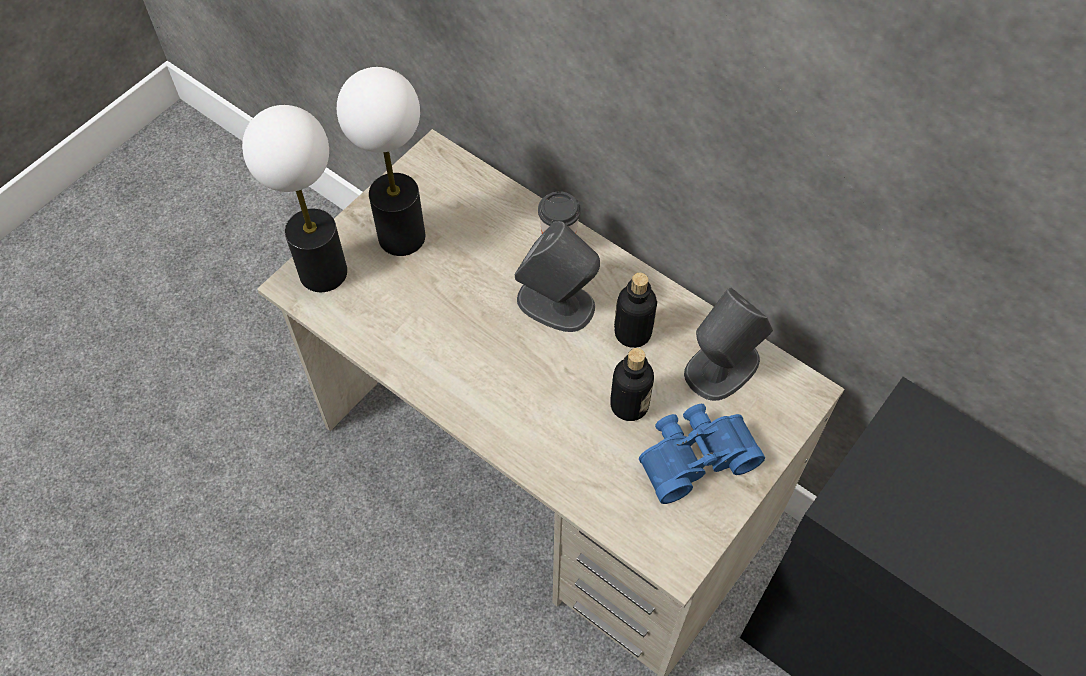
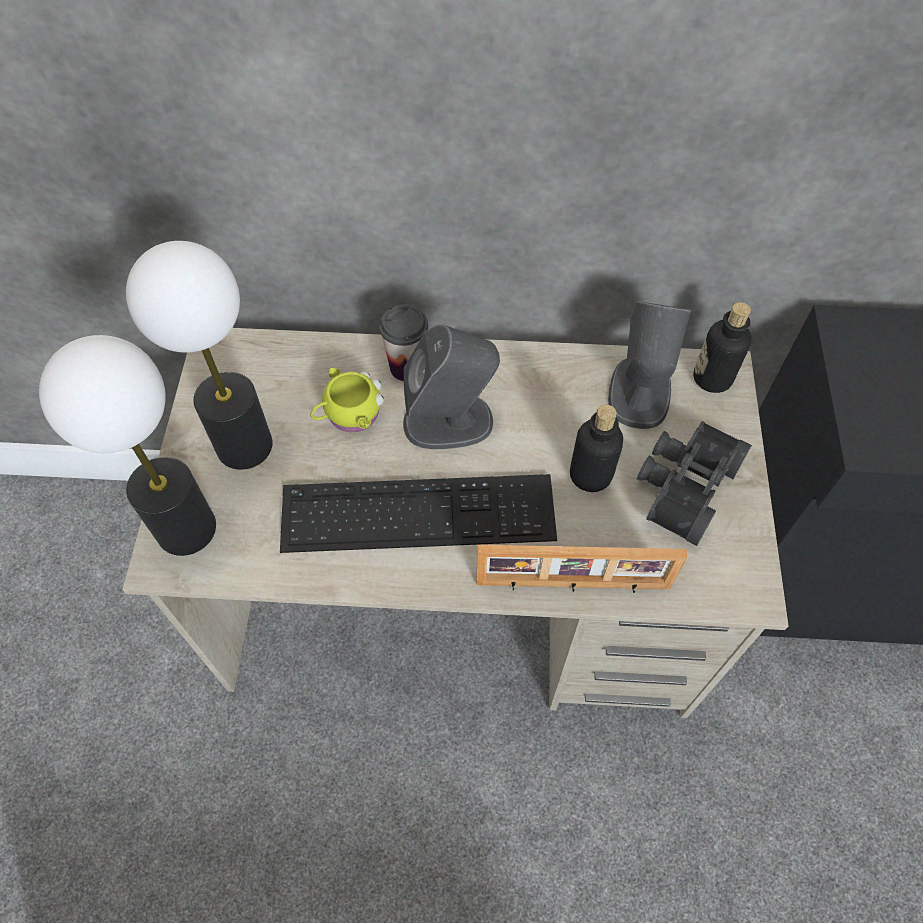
camera: 35 degrees left, 0 degrees up
bottle [614,273,657,348] -> bottle moved to [693,302,752,393]
blue binoculars [639,404,765,504] -> black binoculars [637,421,752,546]
none -> keyboard [280,474,557,553]
none -> yellow mug [310,368,384,432]
none -> picture frame [476,545,687,593]

